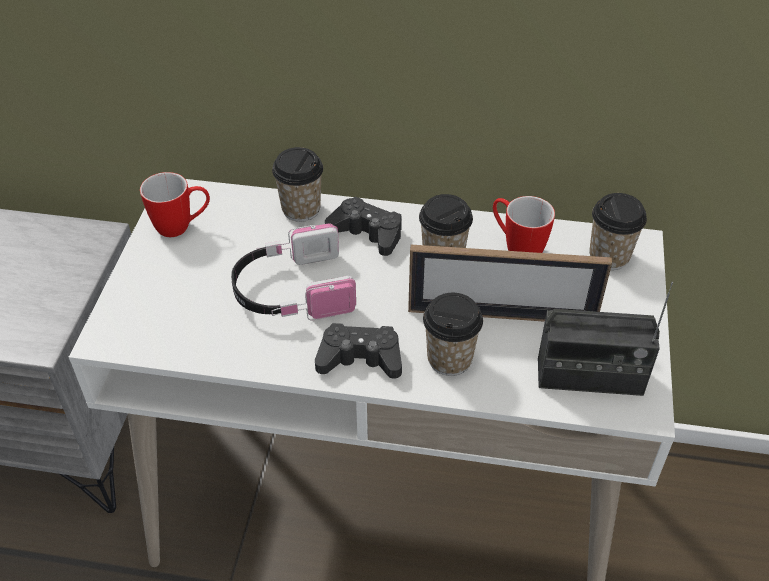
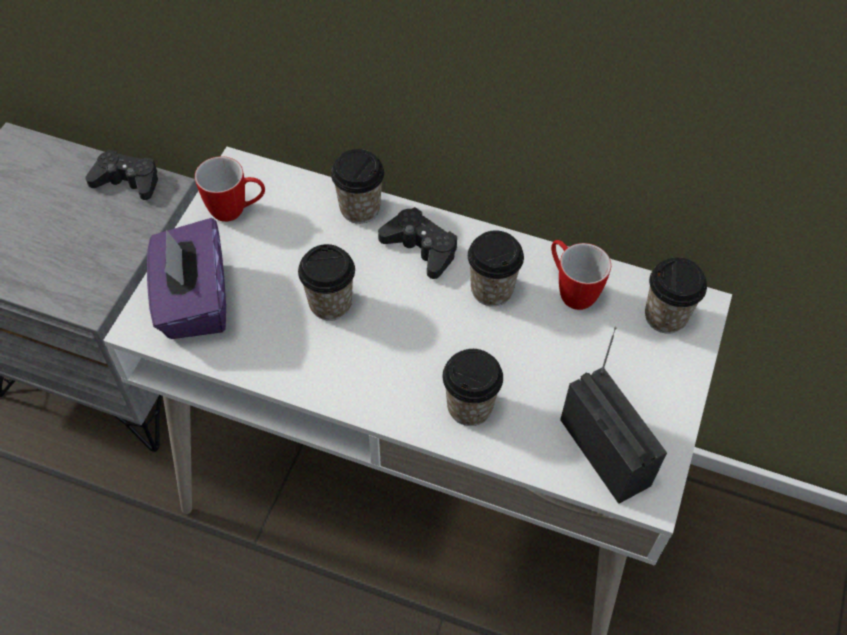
camera: 10 degrees right, 10 degrees up
headphones [231,223,356,320] -> cup [298,244,355,321]
black game controller [315,323,402,379] -> black game controller moved to [85,150,158,200]
picture frame [408,245,612,322] -> none
radio [538,282,674,396] -> radio turned 135 degrees counterclockwise [560,327,667,504]
none -> purple tissue box [147,218,226,339]

